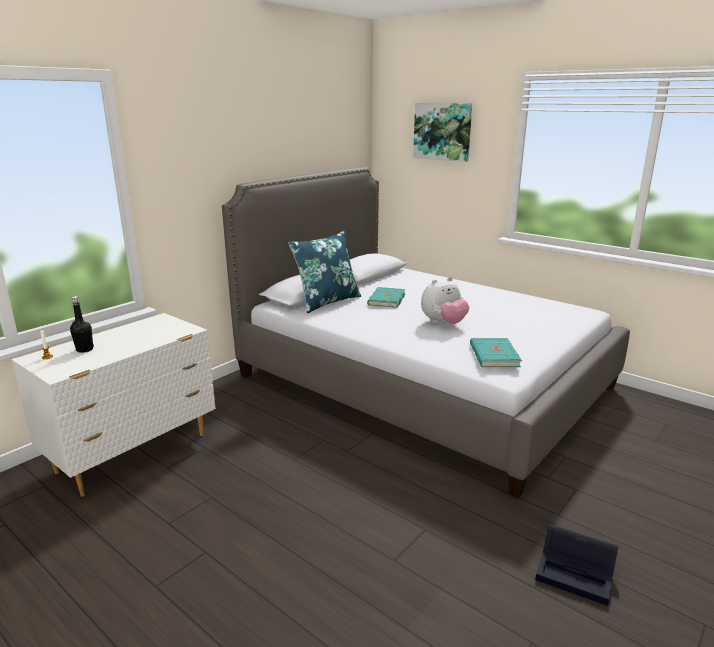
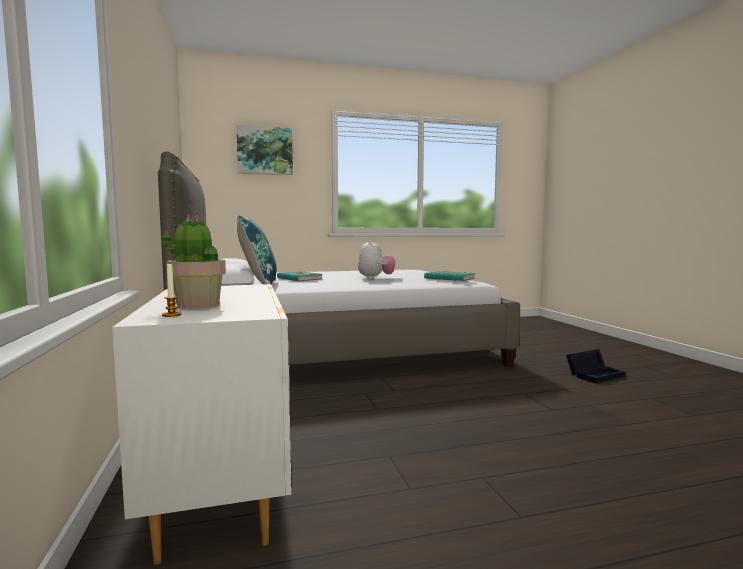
camera: 55 degrees left, 15 degrees down
black bottle [70,296,94,353] -> potted plant [162,214,226,309]

